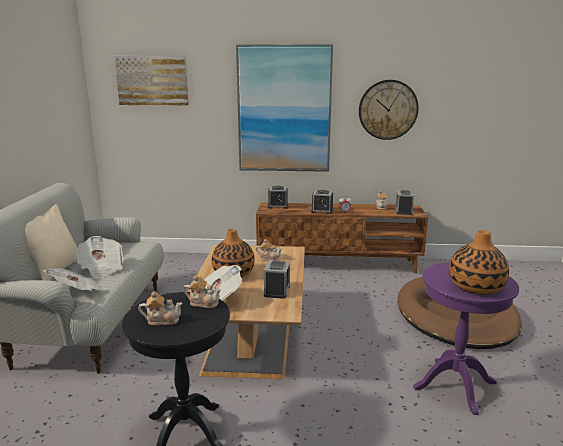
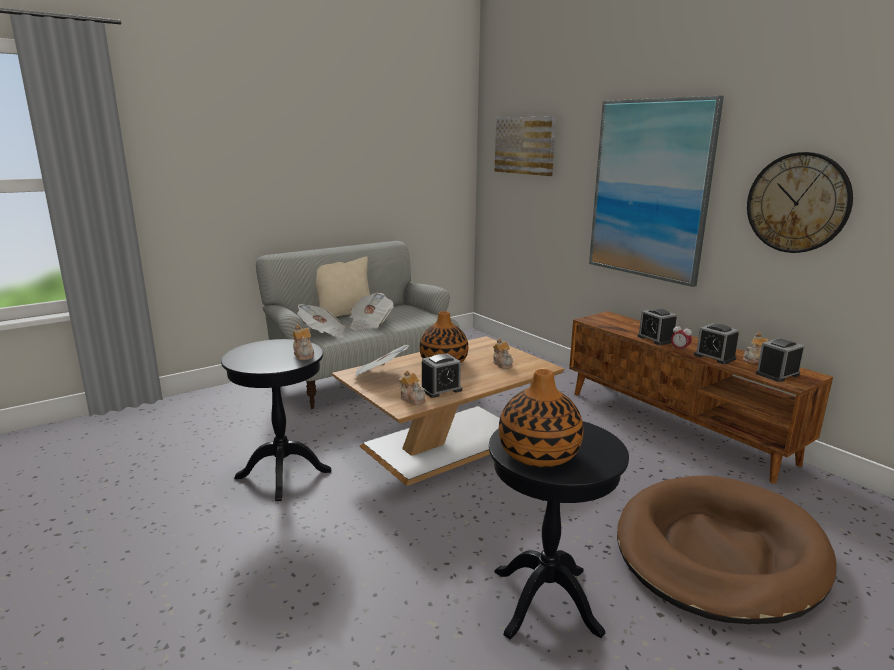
camera: 50 degrees right, 0 degrees up
teapot [138,291,183,326] -> teapot moved to [398,370,426,405]
alarm clock [268,186,288,209] -> alarm clock moved to [694,323,739,364]
purple side table [413,262,519,415] -> black side table [489,421,629,639]

